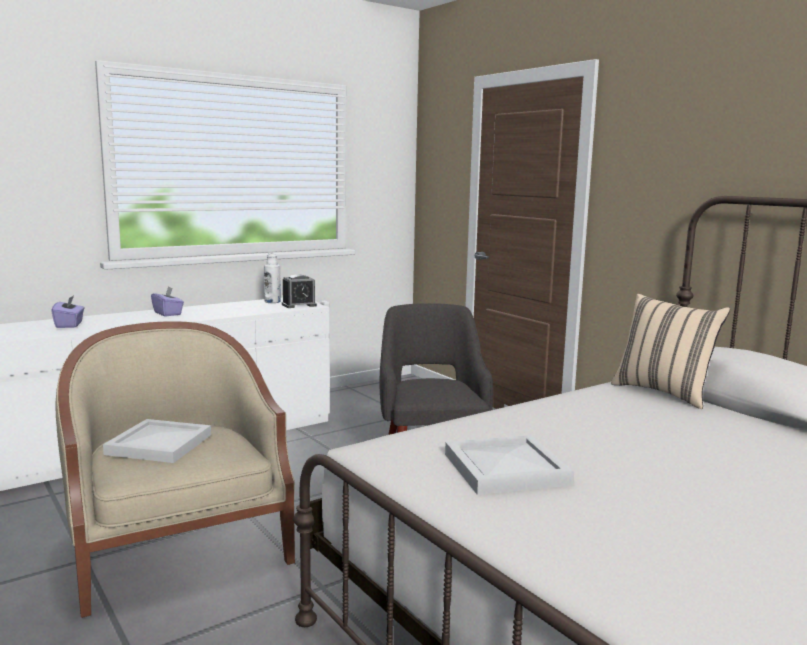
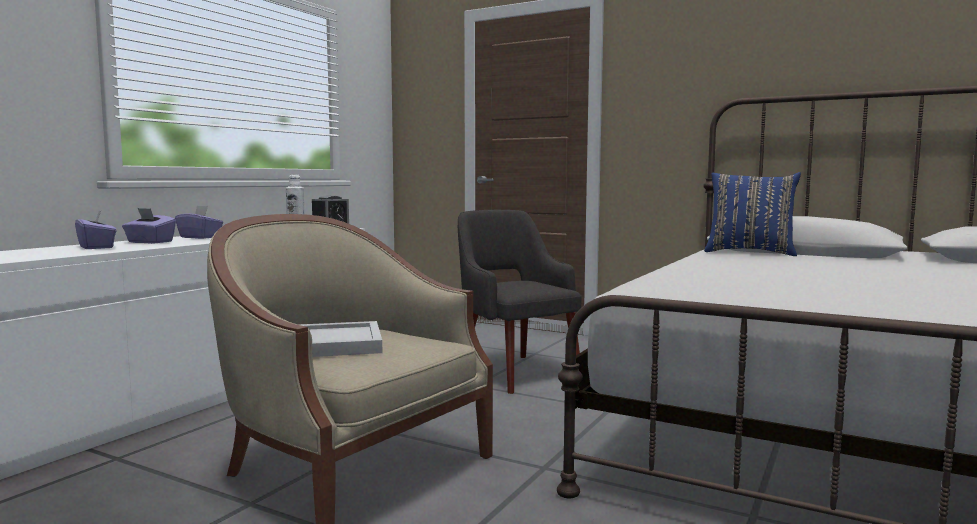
camera: 25 degrees left, 5 degrees down
white tray [445,435,574,495] -> none
beige pillow [611,294,730,409] -> blue pillow [704,172,801,256]
none -> purple tissue box [122,208,176,244]

